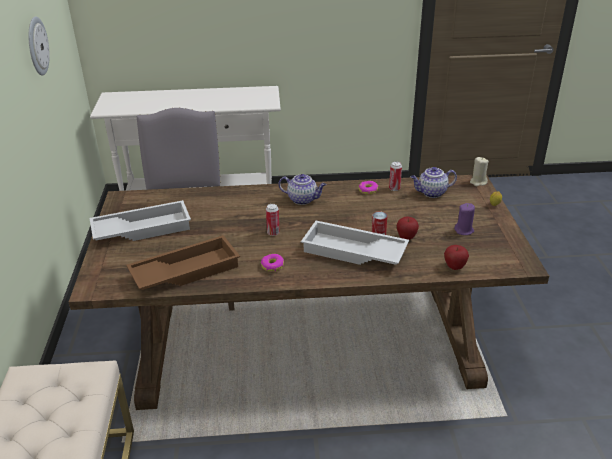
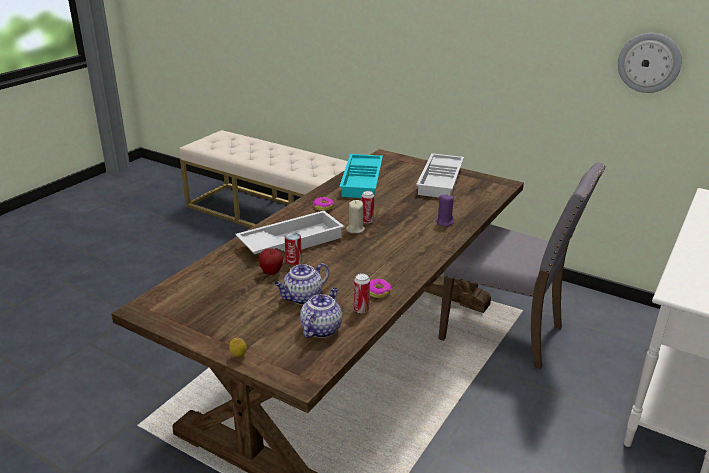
camera: 125 degrees right, 5 degrees down
brown tray [126,235,240,290] -> turquoise tray [339,154,383,198]
teapot [279,174,326,205] -> teapot moved to [274,263,329,305]
apple [444,245,469,270] -> none
purple candle [454,203,475,235] -> purple candle moved to [436,194,454,227]
beige candle [470,157,489,186] -> beige candle moved to [346,200,365,233]

